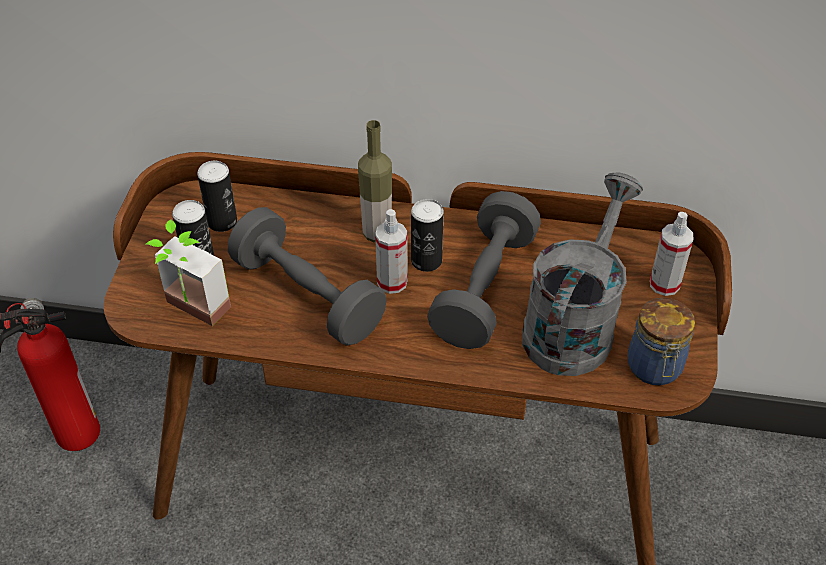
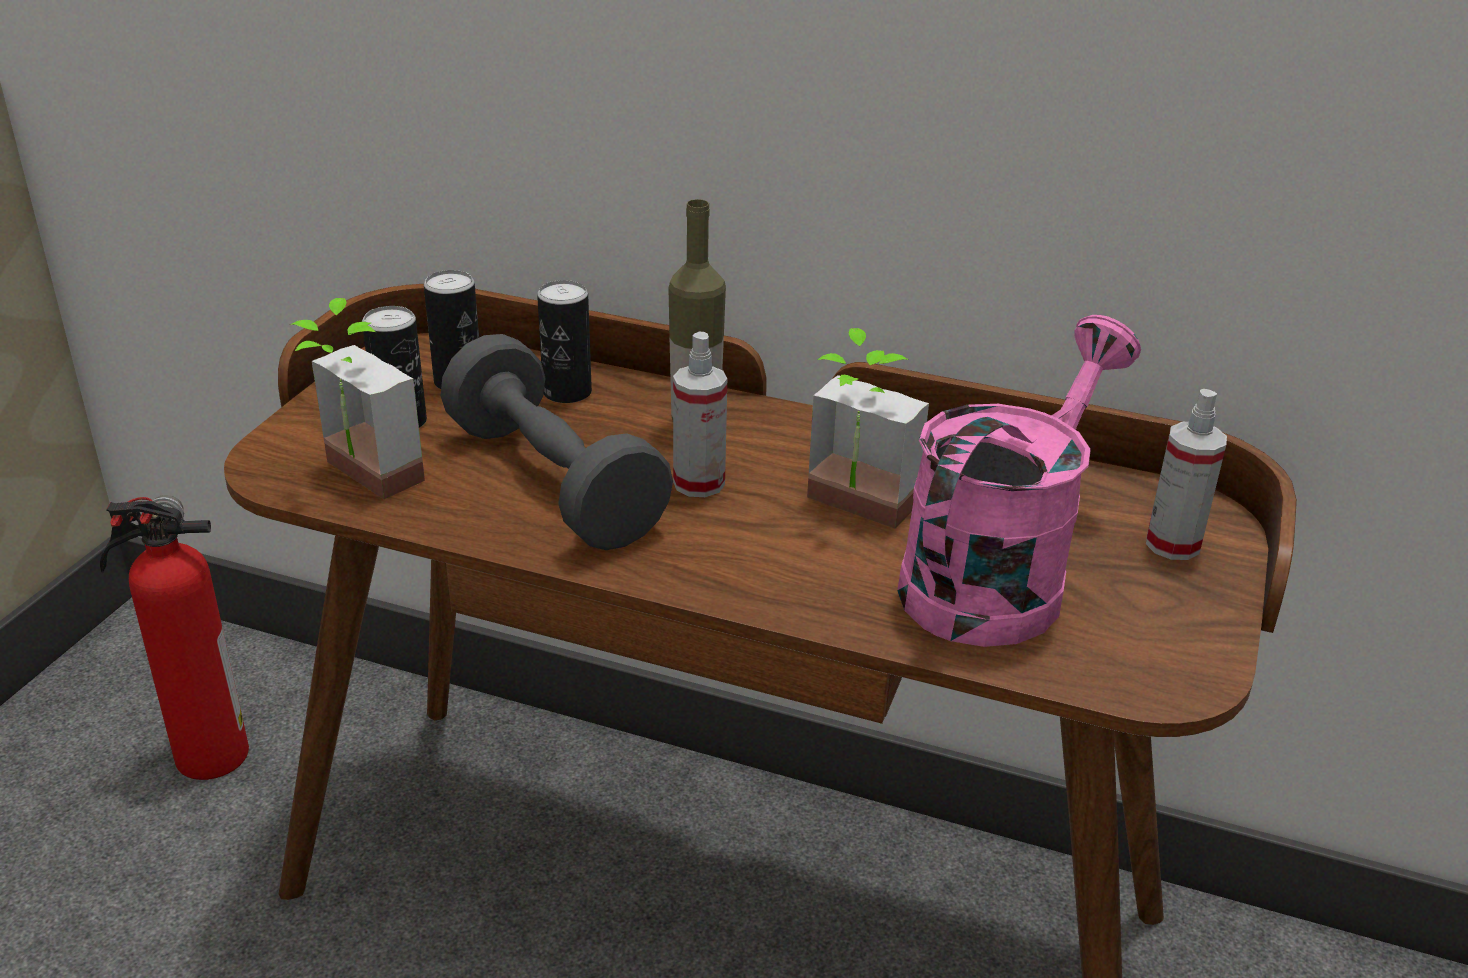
camera: 10 degrees right, 15 degrees down
can [411,199,444,272] -> can moved to [537,280,592,403]
grey dumbbell [427,191,541,349] -> potted plant [807,328,929,529]
grey watering can [522,172,643,376] -> pink watering can [897,315,1141,647]
jar [627,298,695,385] -> none

